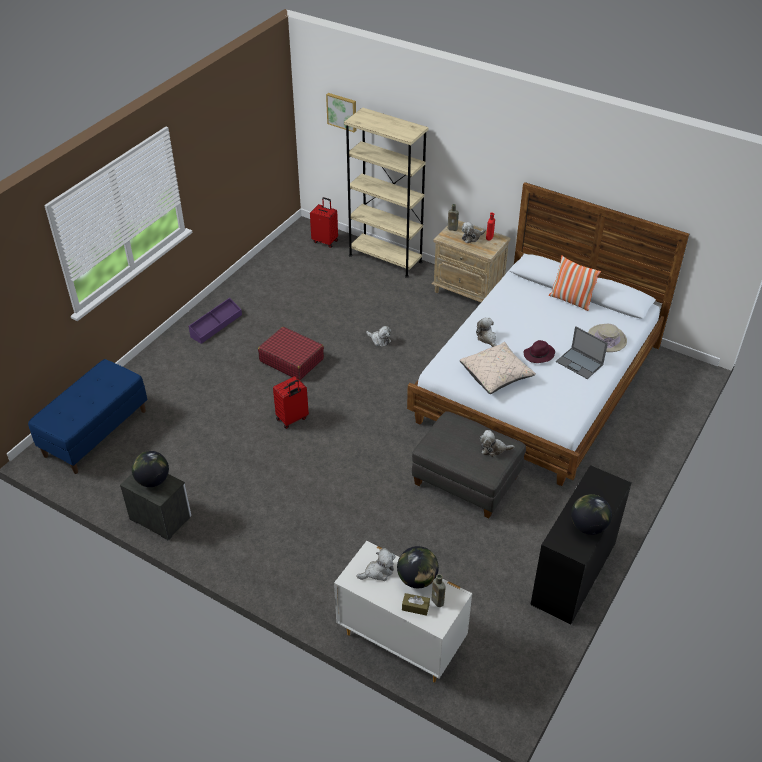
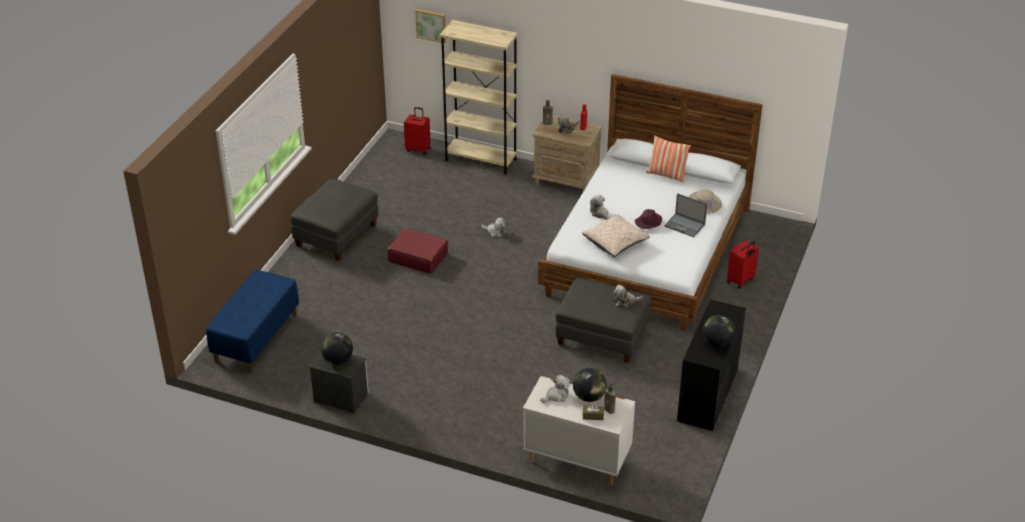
camera: 10 degrees left, 5 degrees down
purple storage box [188,298,242,344] -> grey ottoman [291,179,378,261]
red suitcase [273,376,309,429] -> red suitcase moved to [727,241,759,289]

